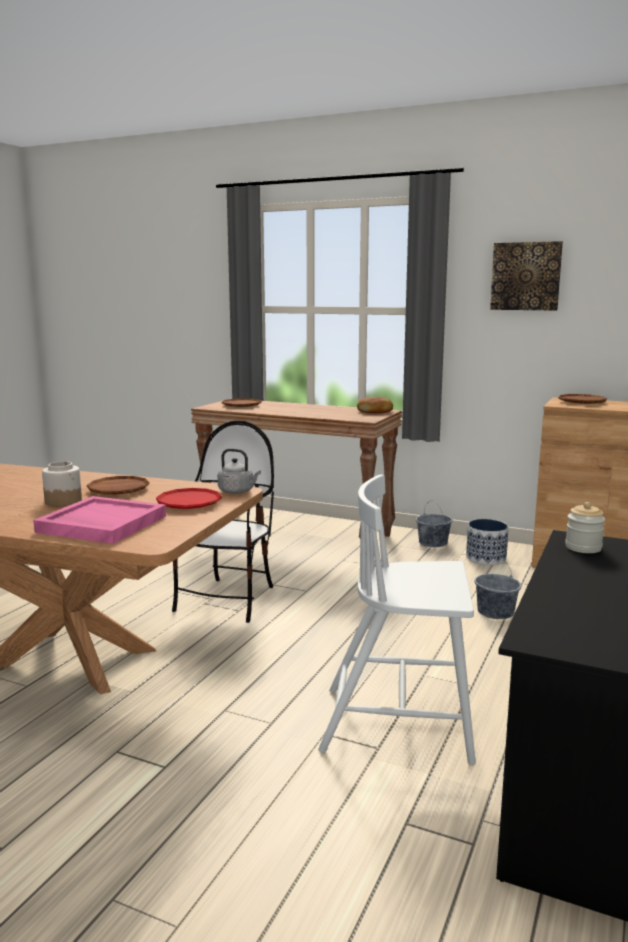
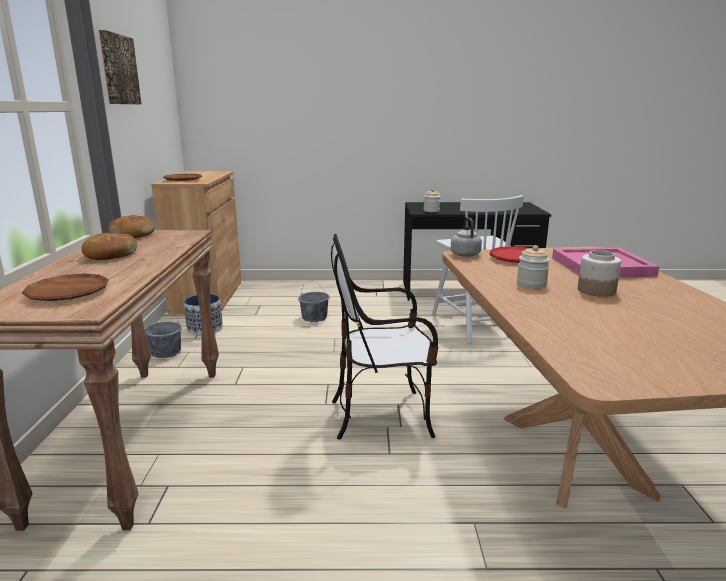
camera: 115 degrees left, 5 degrees up
brown plate [87,476,150,494] -> jar [517,245,550,288]
none -> bread [81,233,137,260]

